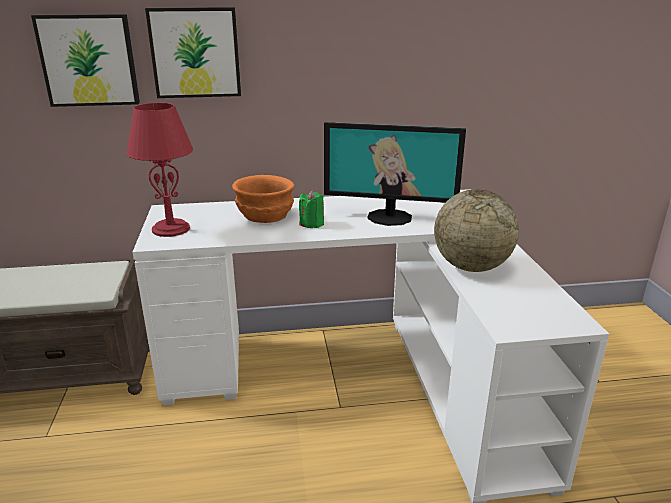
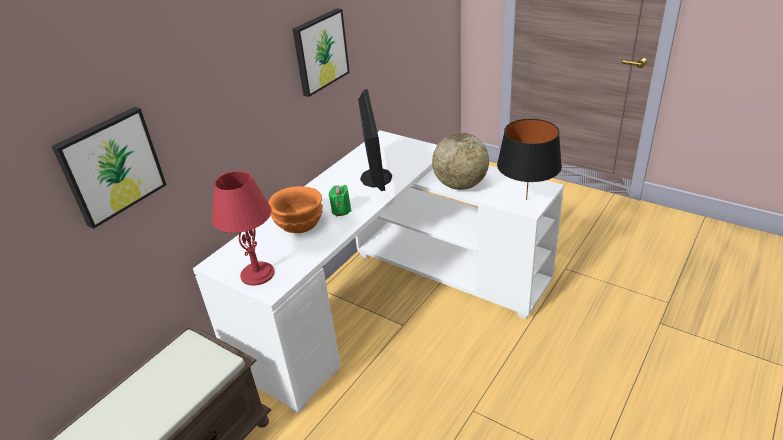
camera: 45 degrees left, 10 degrees up
picture [145,7,241,98] -> picture moved to [292,8,350,97]
monitor [324,122,466,226] -> monitor turned 60 degrees counterclockwise [358,89,392,191]
none -> black table lamp [497,119,562,200]

